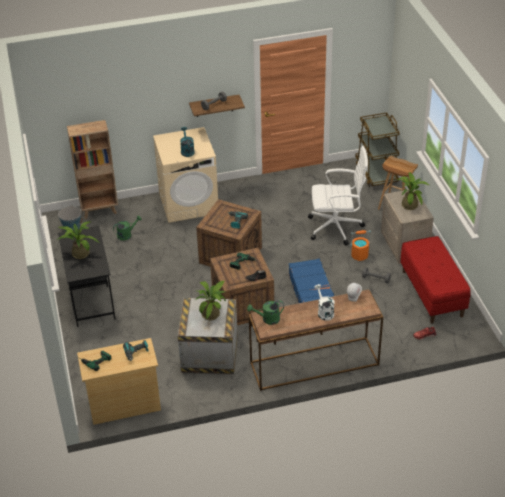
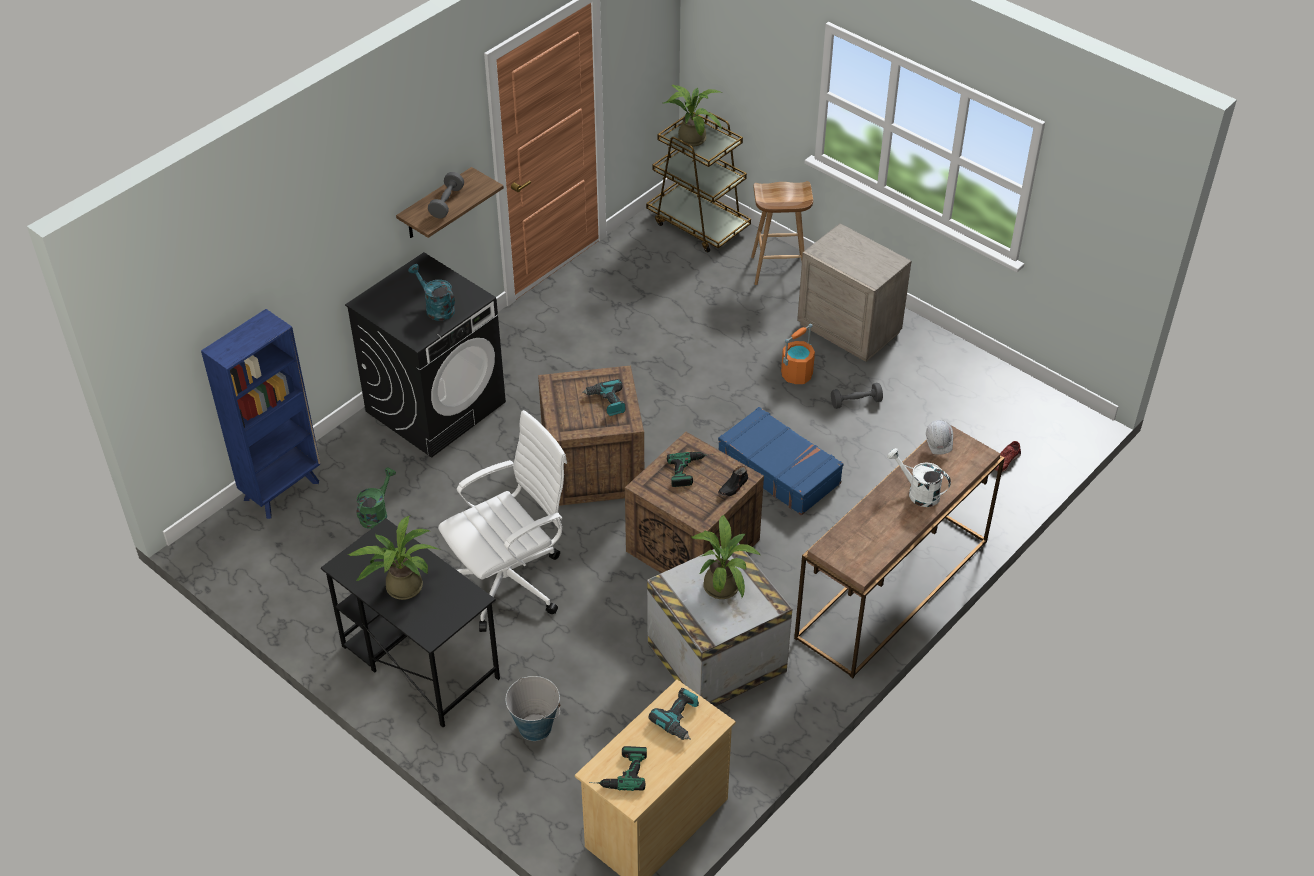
camera: 35 degrees left, 5 degrees up
bucket [58,205,83,231] -> bucket moved to [506,676,560,741]
brown bookcase [67,120,118,219] -> blue bookcase [201,309,321,519]
beige washing machine [153,127,218,223] -> black washing machine [345,252,506,458]
green watering can [247,301,284,325] -> none
white office chair [308,146,368,245] -> white office chair moved to [438,410,567,632]
potted plant [397,172,429,210] -> potted plant moved to [664,84,722,147]
red bench [400,236,471,324] -> none

